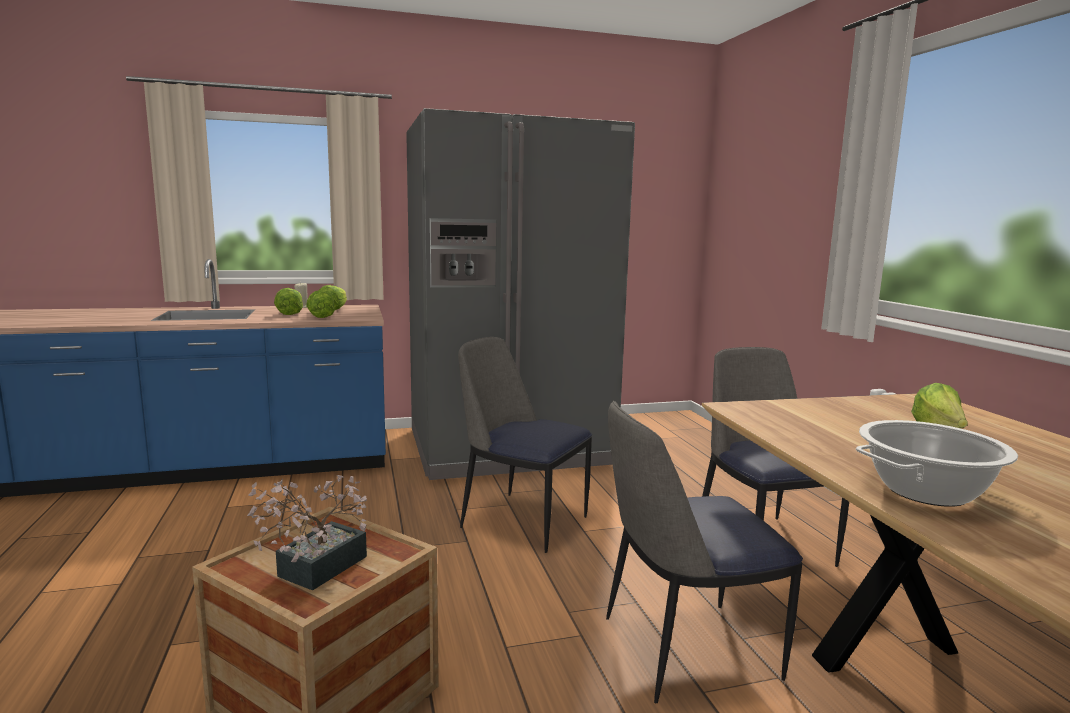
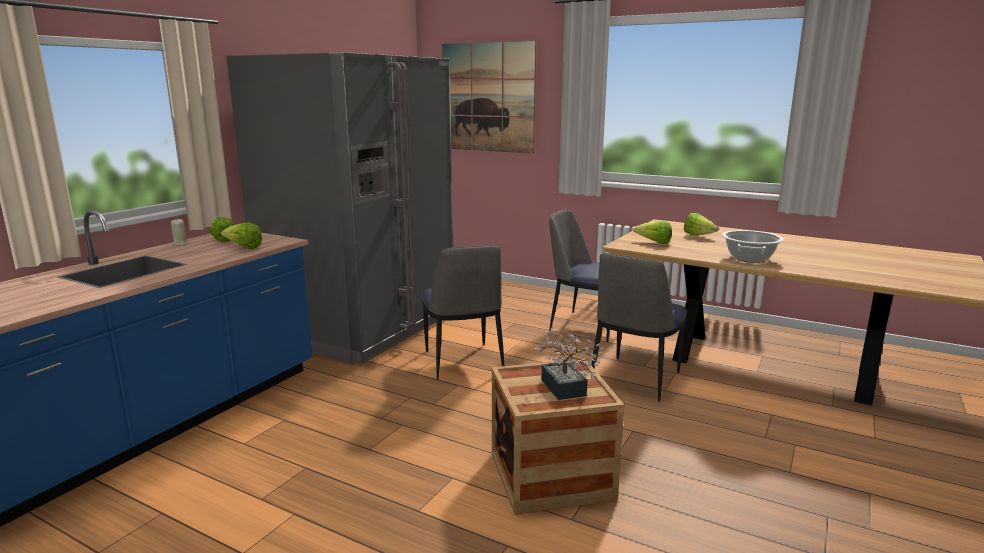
camera: 45 degrees left, 5 degrees up
lettuce [274,288,303,315] -> lettuce moved to [634,221,672,244]
chair [458,337,592,553] -> chair turned 90 degrees counterclockwise [422,245,504,380]
none -> picture [442,41,536,154]

